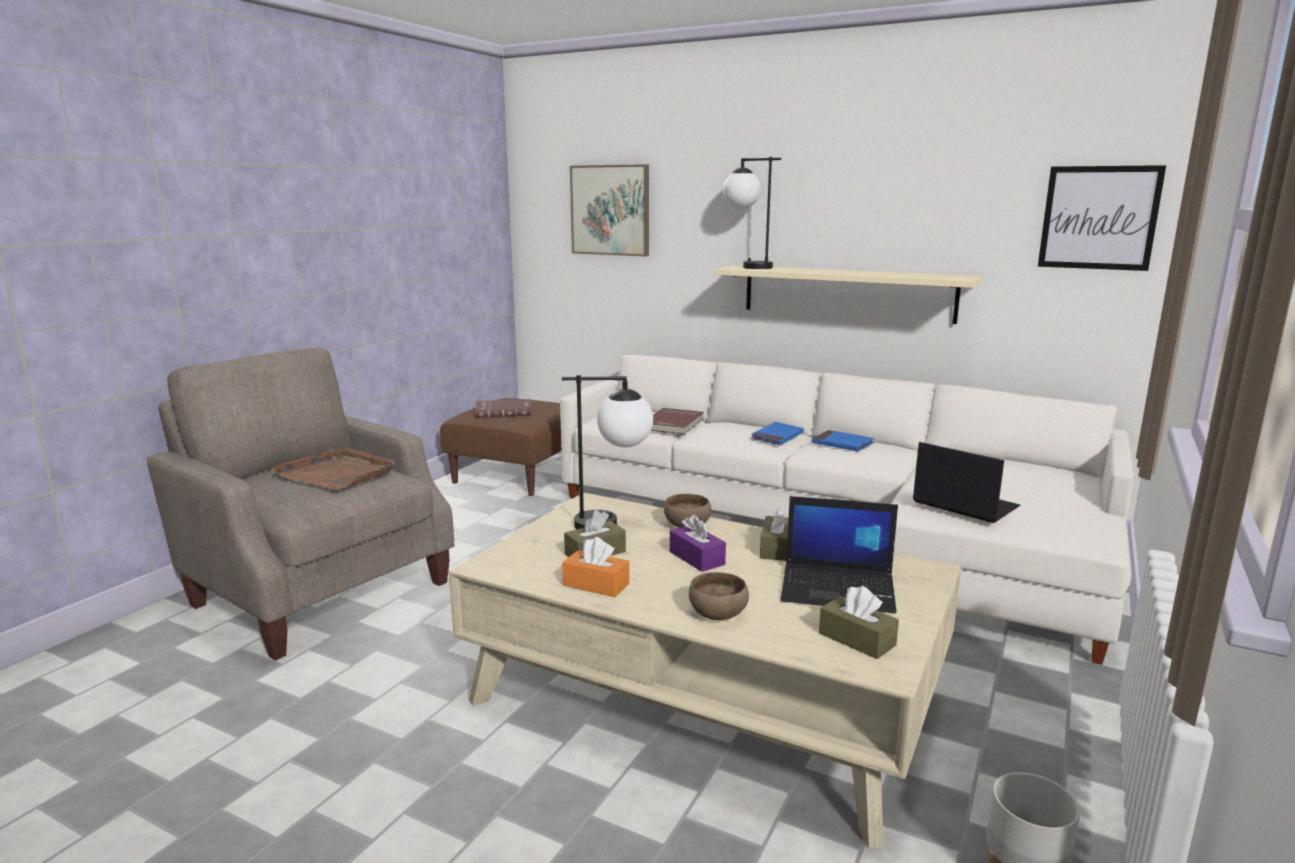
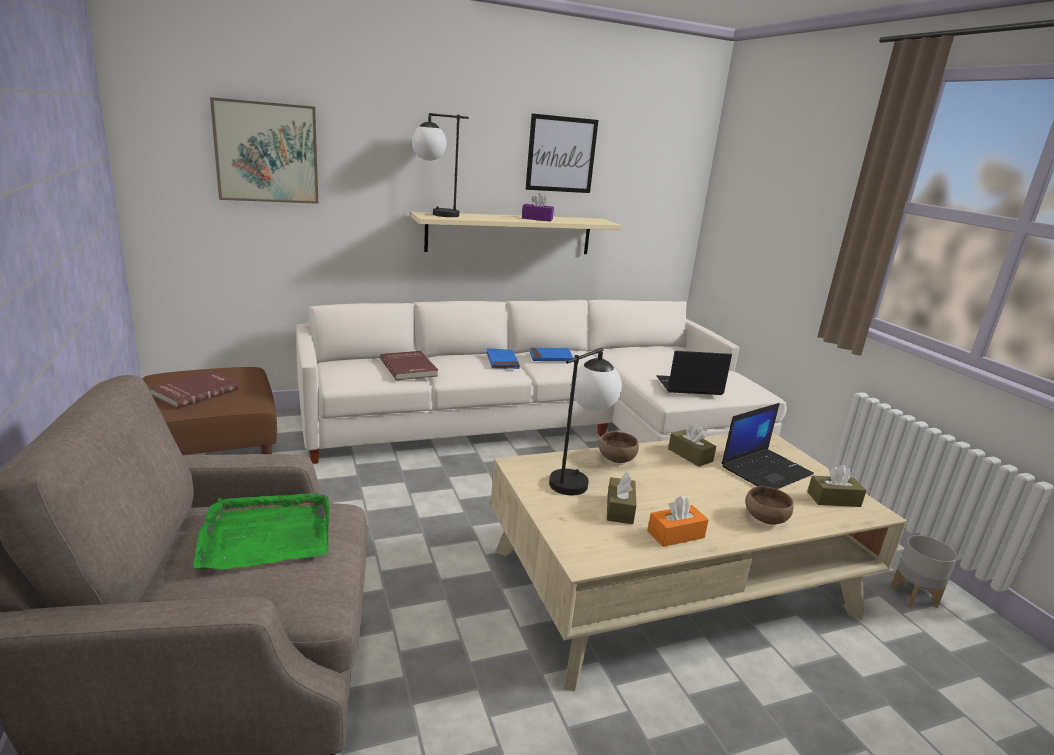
camera: 50 degrees left, 5 degrees up
brown tray [270,446,395,490] -> green tray [194,493,329,570]
purple tissue box [670,514,726,572] -> purple tissue box moved to [522,193,554,222]
picture [1038,165,1166,271] -> picture moved to [525,114,598,193]

